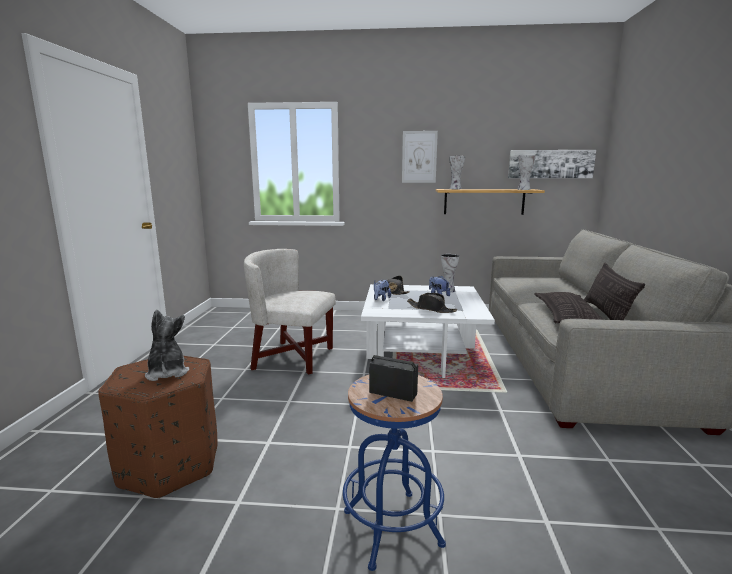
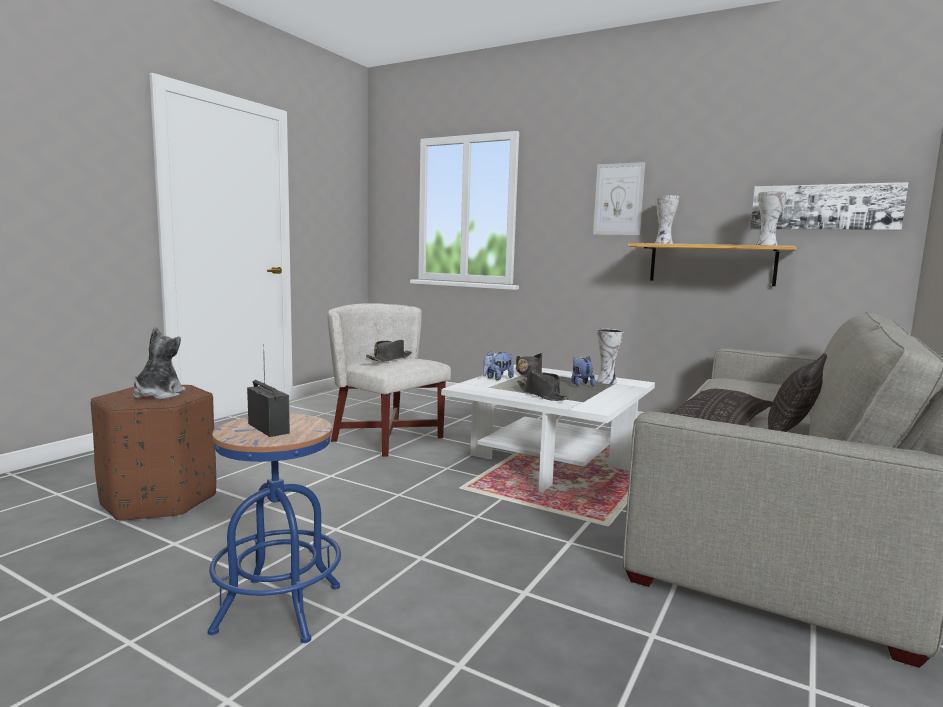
camera: 25 degrees right, 5 degrees down
none -> black hat [366,340,412,362]

